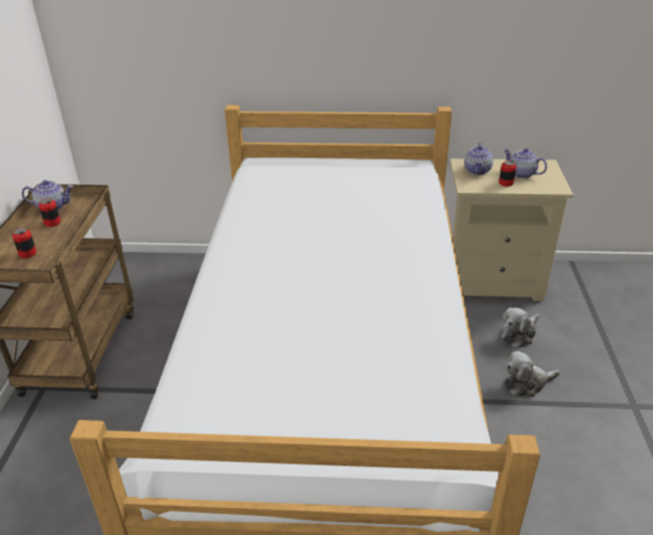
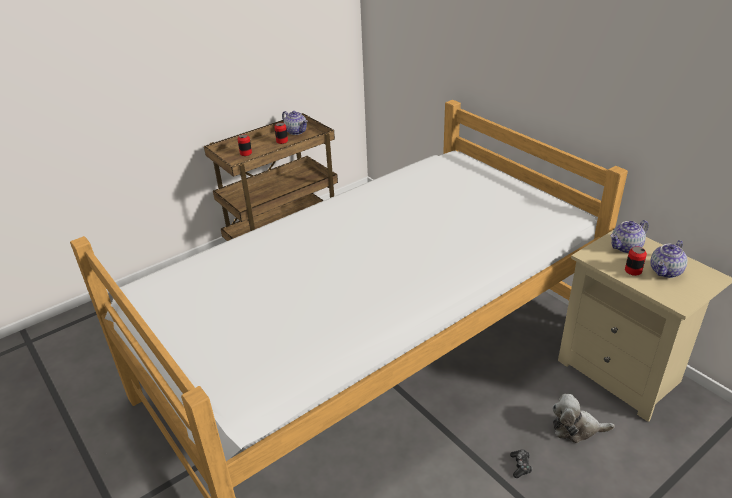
camera: 50 degrees right, 0 degrees up
teapot [503,148,547,178] -> teapot turned 135 degrees counterclockwise [650,240,687,278]
plush toy [504,351,560,397] -> game controller [510,449,532,478]

